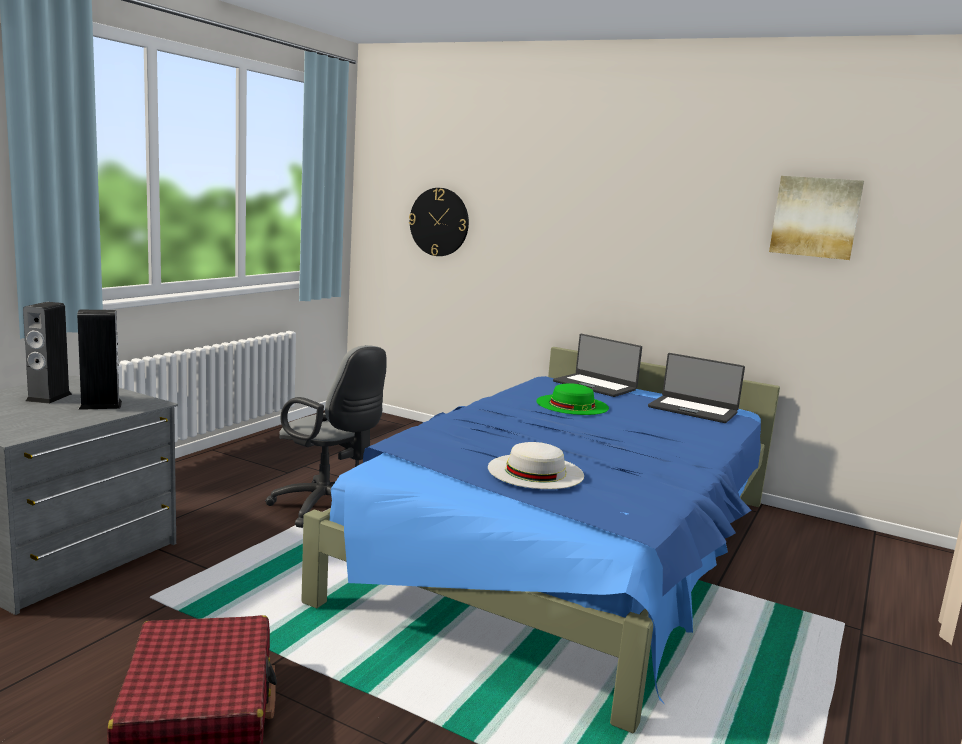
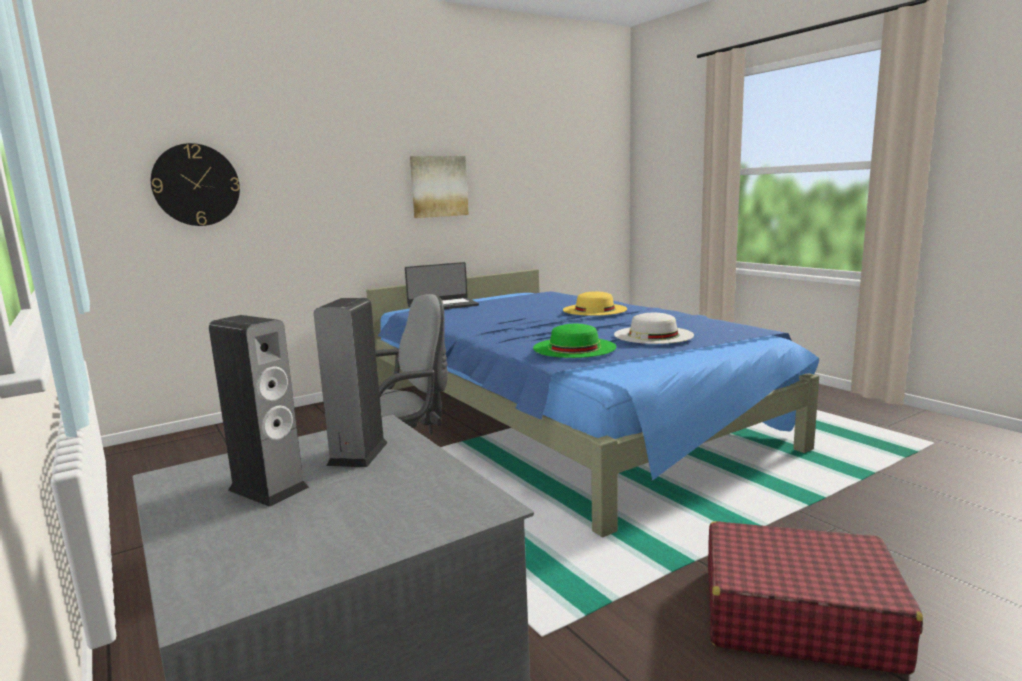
camera: 60 degrees left, 0 degrees up
green hat [536,383,609,415] -> green hat moved to [533,324,616,358]
laptop [648,353,745,423] -> none
picture [769,176,864,260] -> picture moved to [410,156,469,218]
none -> yellow hat [563,292,627,316]

